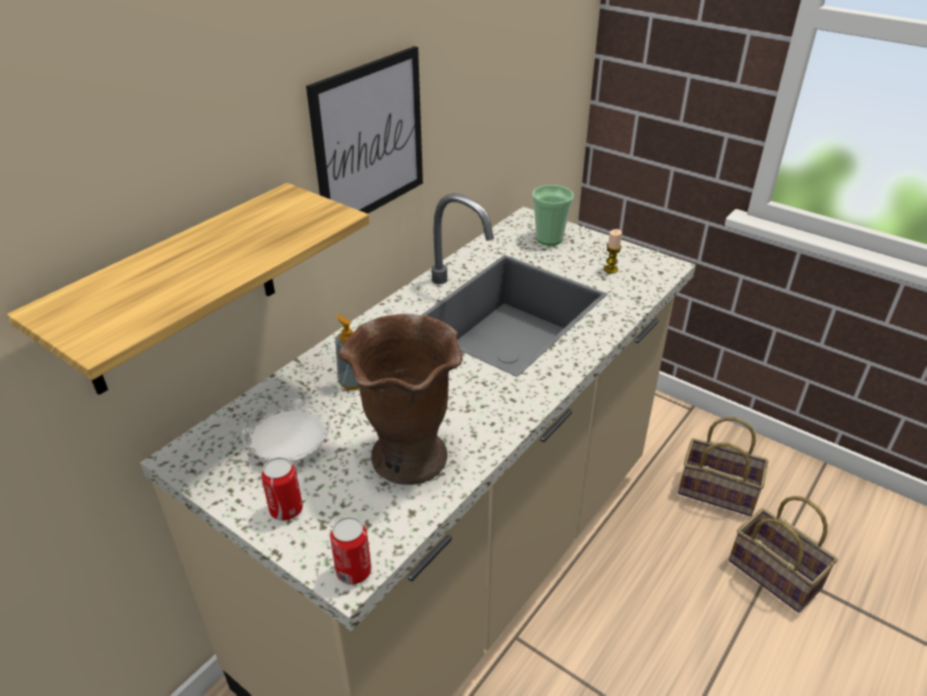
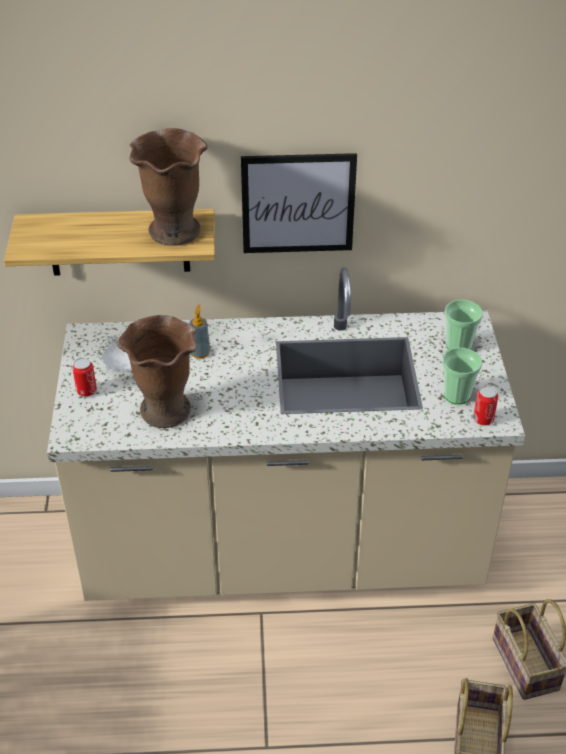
camera: 50 degrees right, 5 degrees up
can [330,517,371,585] -> can moved to [473,386,498,426]
candle [604,229,622,273] -> cup [442,348,482,405]
none -> brown vase [130,128,208,246]

